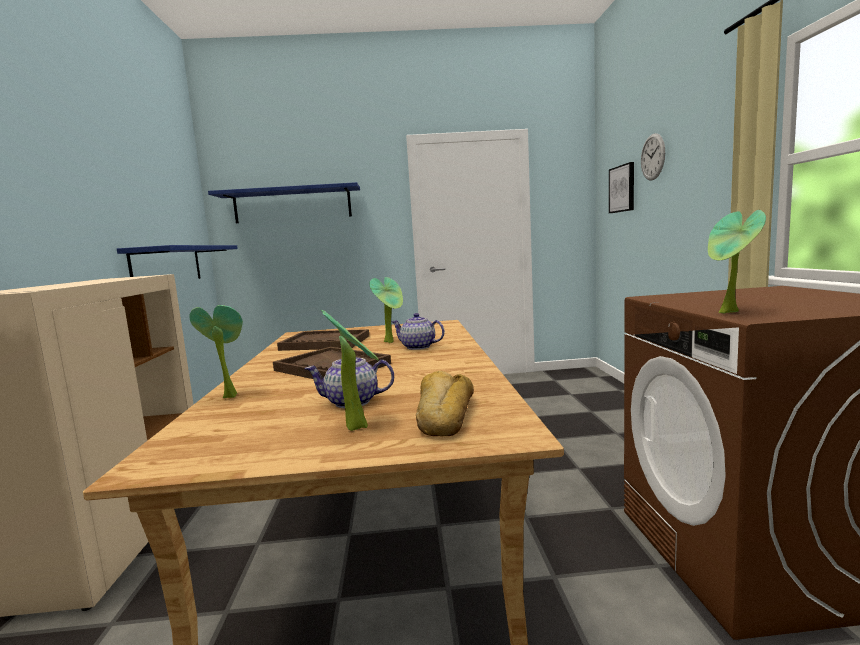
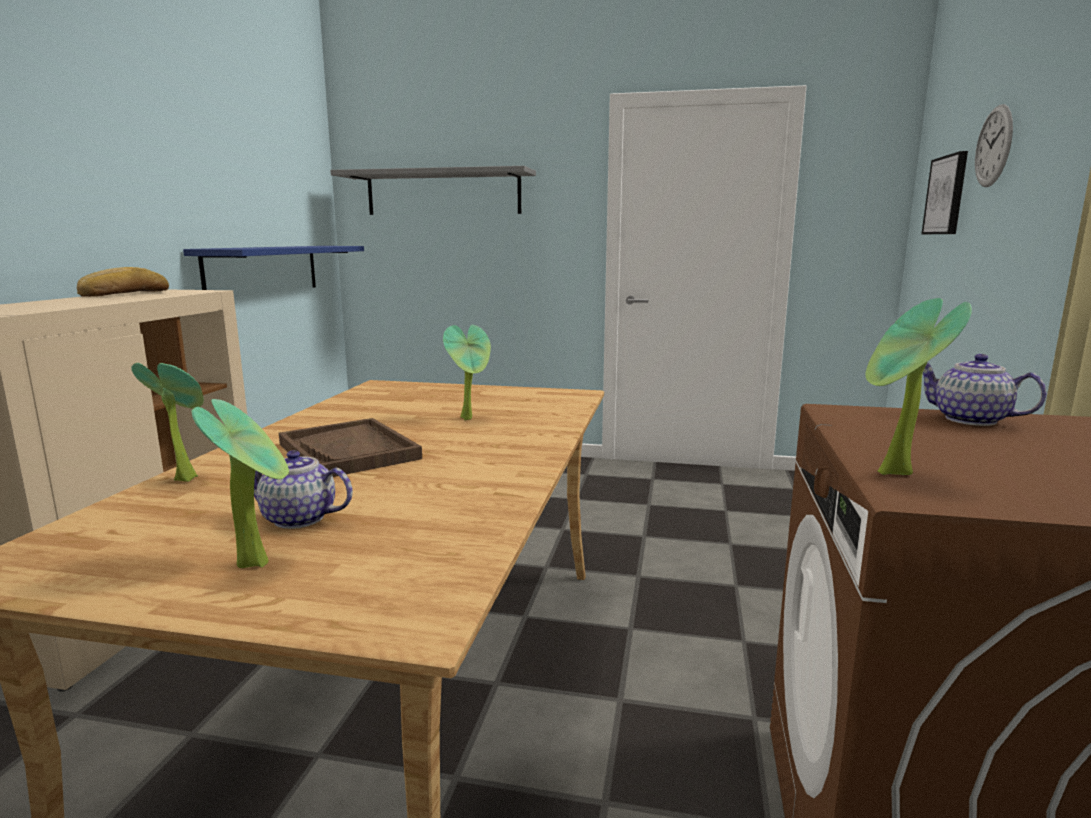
camera: 15 degrees right, 5 degrees up
blue shelf [208,182,360,223] -> grey shelf [330,166,536,215]
brown tray [277,329,369,351] -> none
teapot [391,313,445,350] -> teapot moved to [923,354,1047,426]
bread [416,371,474,436] -> bread moved to [77,267,169,297]

